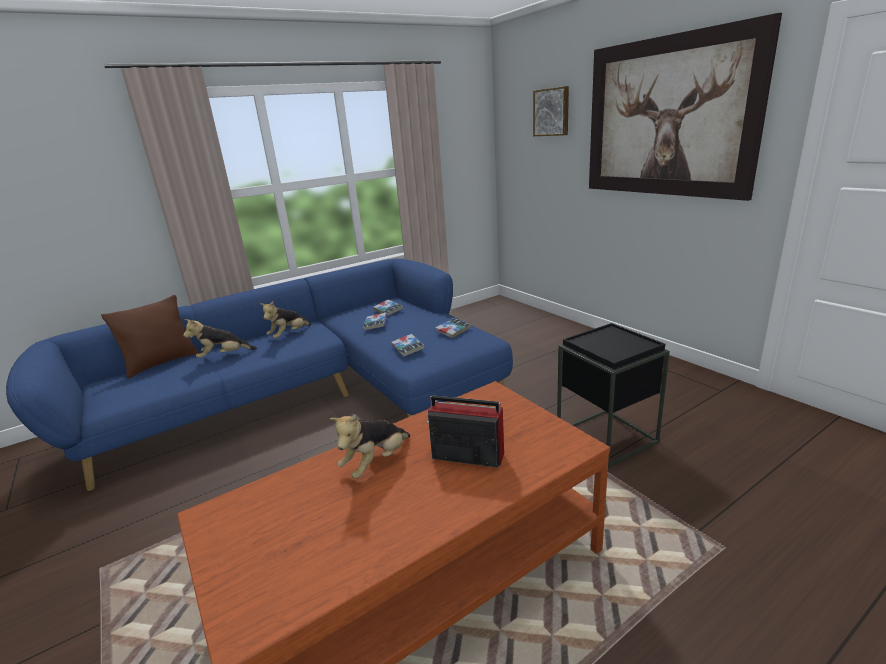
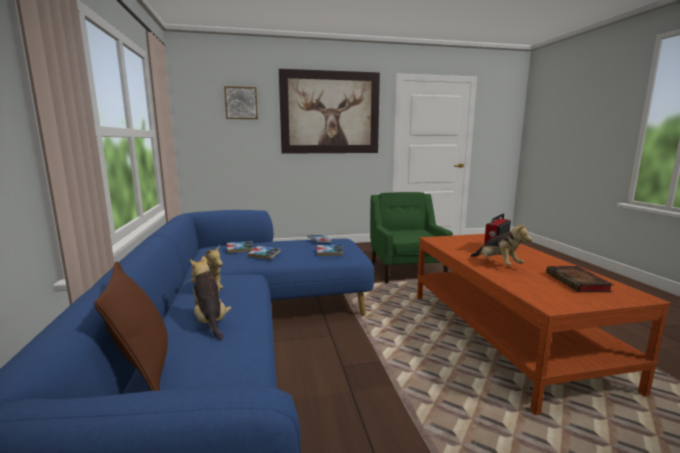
camera: 70 degrees left, 10 degrees down
plush toy [183,319,257,358] -> plush toy turned 150 degrees clockwise [190,256,231,340]
black side table [557,323,670,467] -> green armchair [370,192,453,284]
none -> book [546,266,614,292]

